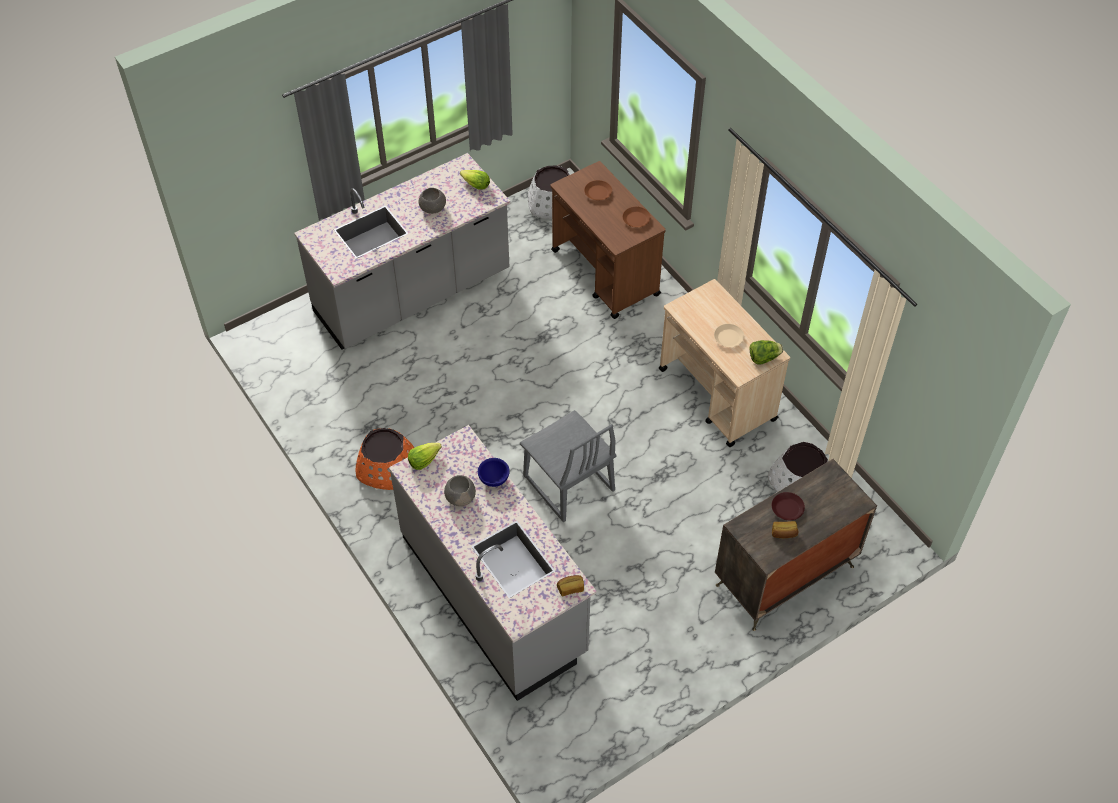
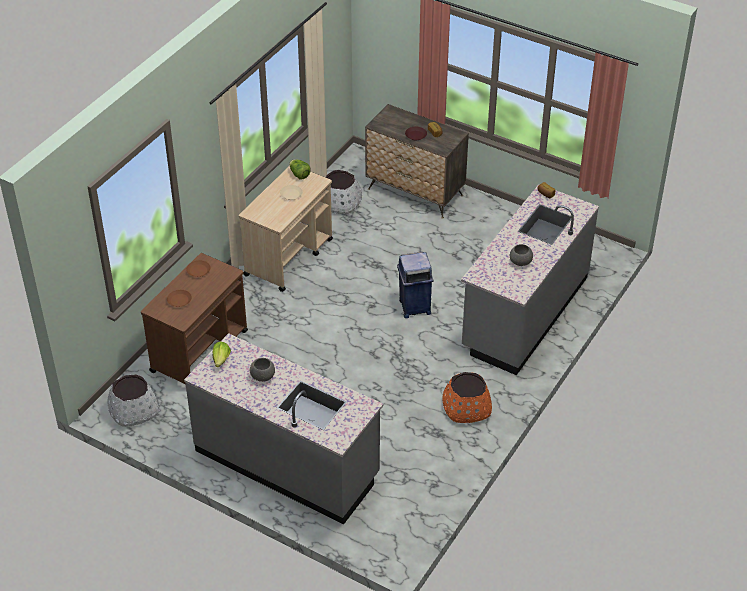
camera: 115 degrees left, 10 degrees down
lettuce [408,443,442,470] -> none
blue bowl [478,458,510,487] -> none
grey chair [520,410,617,522] -> blue trash can [397,252,433,318]

